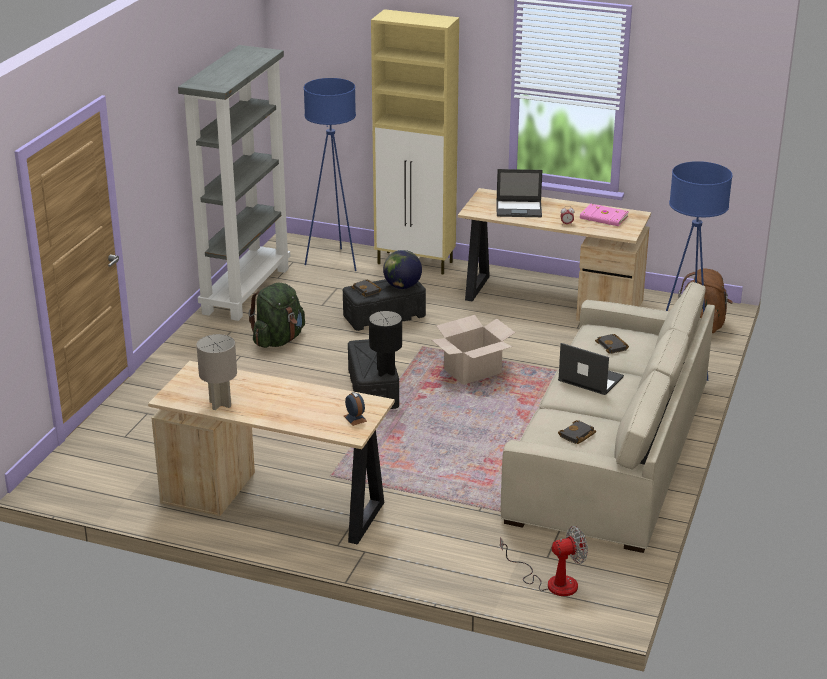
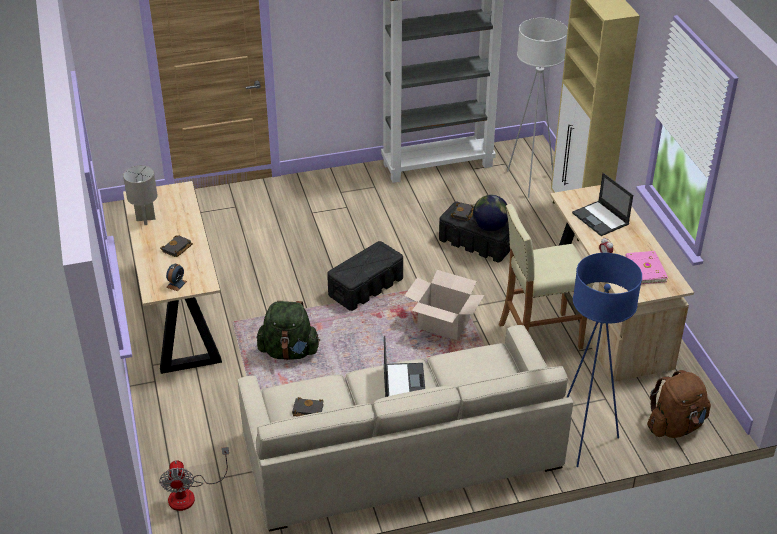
camera: 55 degrees right, 10 degrees up
green backpack [248,283,305,348] -> green backpack moved to [257,301,320,360]
blue floor lamp [304,78,356,271] -> white floor lamp [507,18,568,198]
black table lamp [369,311,402,377] -> none
fan [500,526,588,596] -> fan turned 45 degrees clockwise [159,447,229,511]
black book [595,334,629,354] -> black book moved to [160,235,193,257]
none -> beige stool [499,204,594,350]

